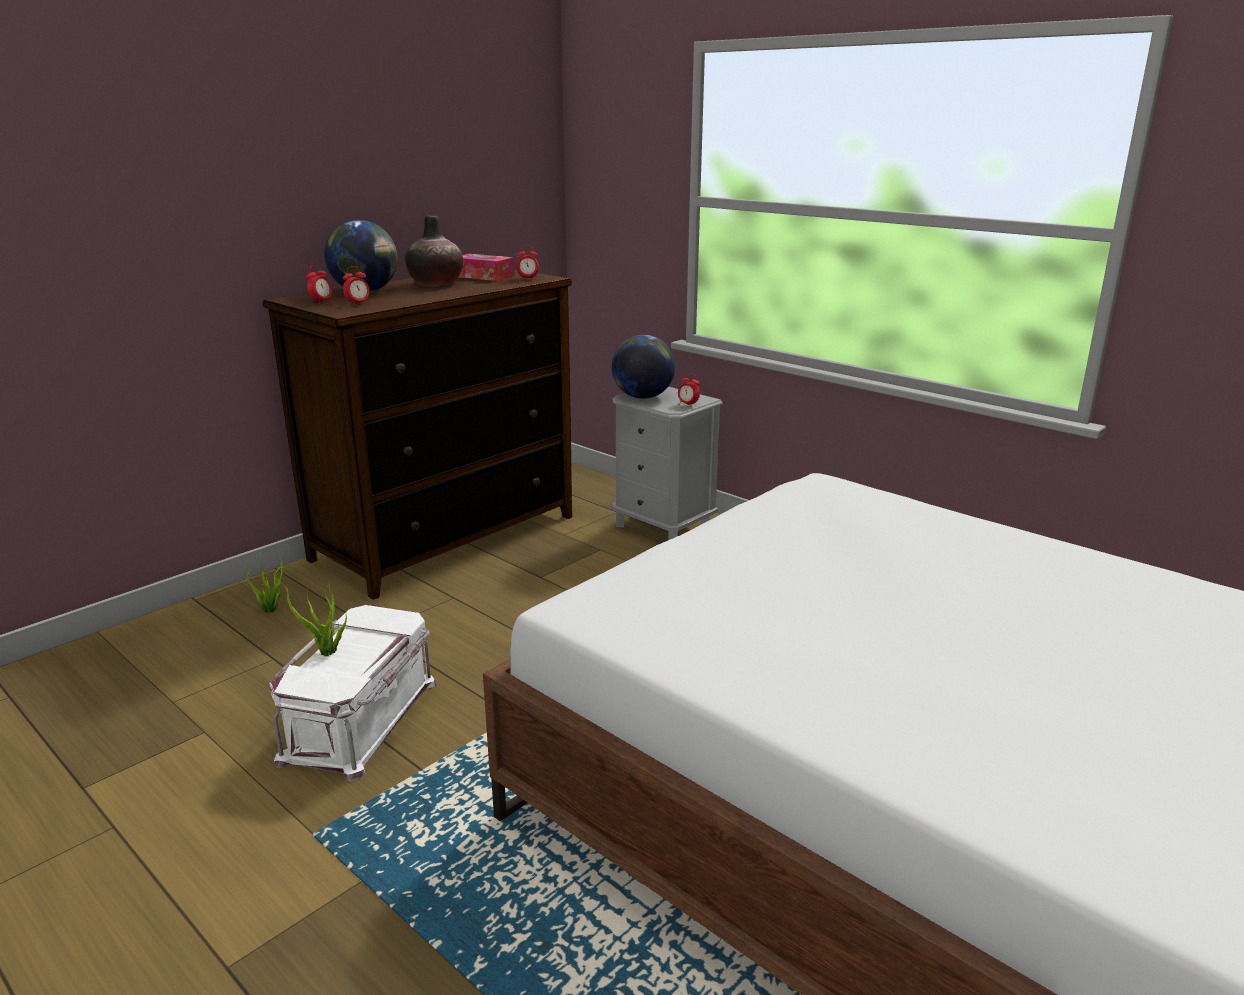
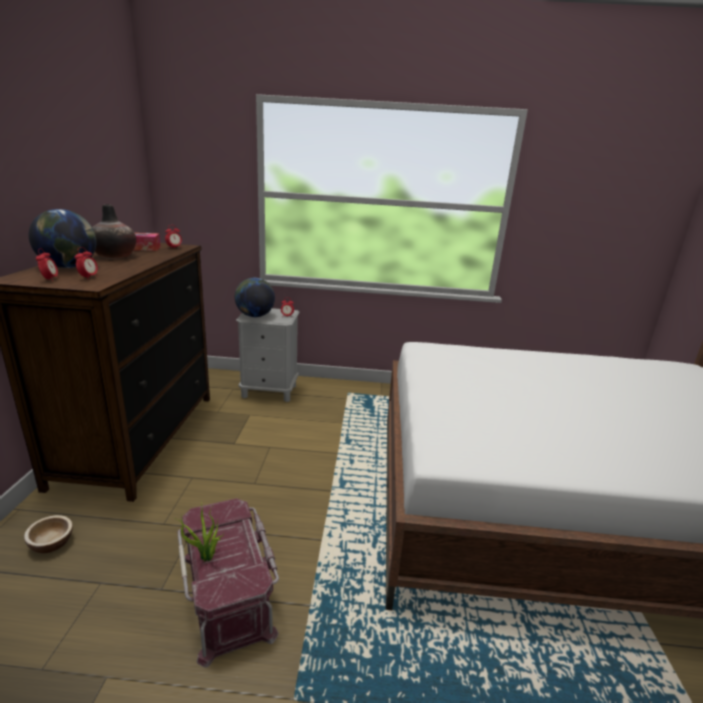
camera: 40 degrees left, 0 degrees up
potted plant [247,551,285,613] -> bowl [24,515,73,553]
white storage box [270,605,437,782] -> red storage box [177,498,279,668]

